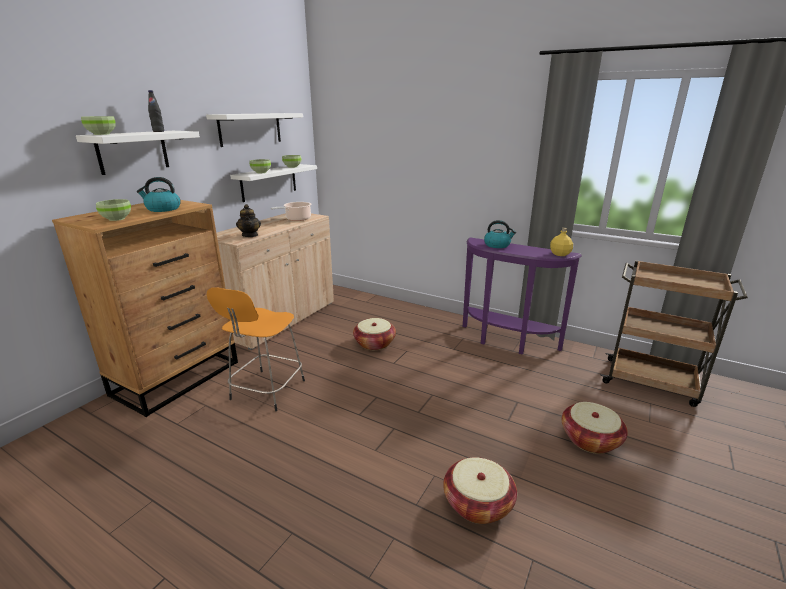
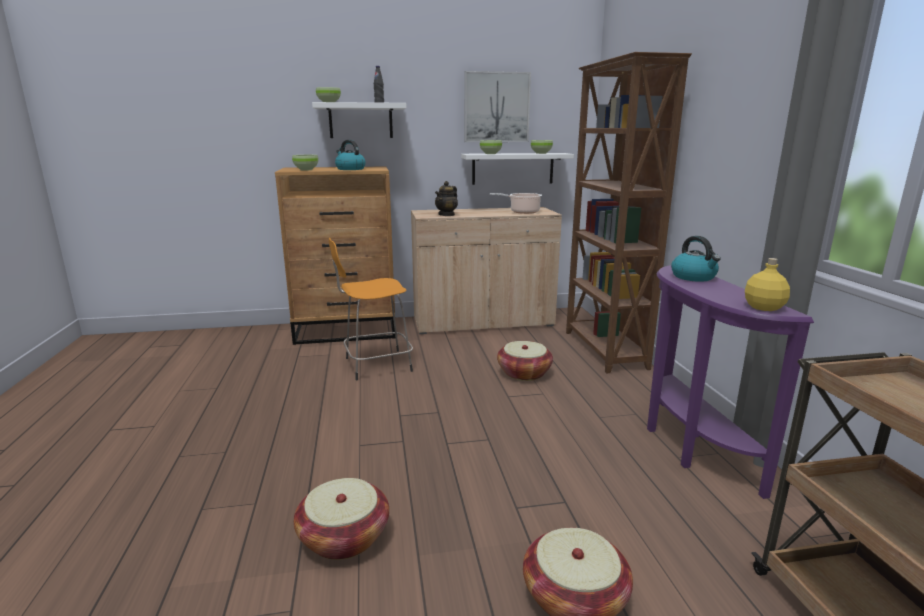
camera: 50 degrees right, 5 degrees down
white shelf [206,113,303,147] -> picture [464,71,531,142]
none -> brown bookcase [566,52,692,373]

